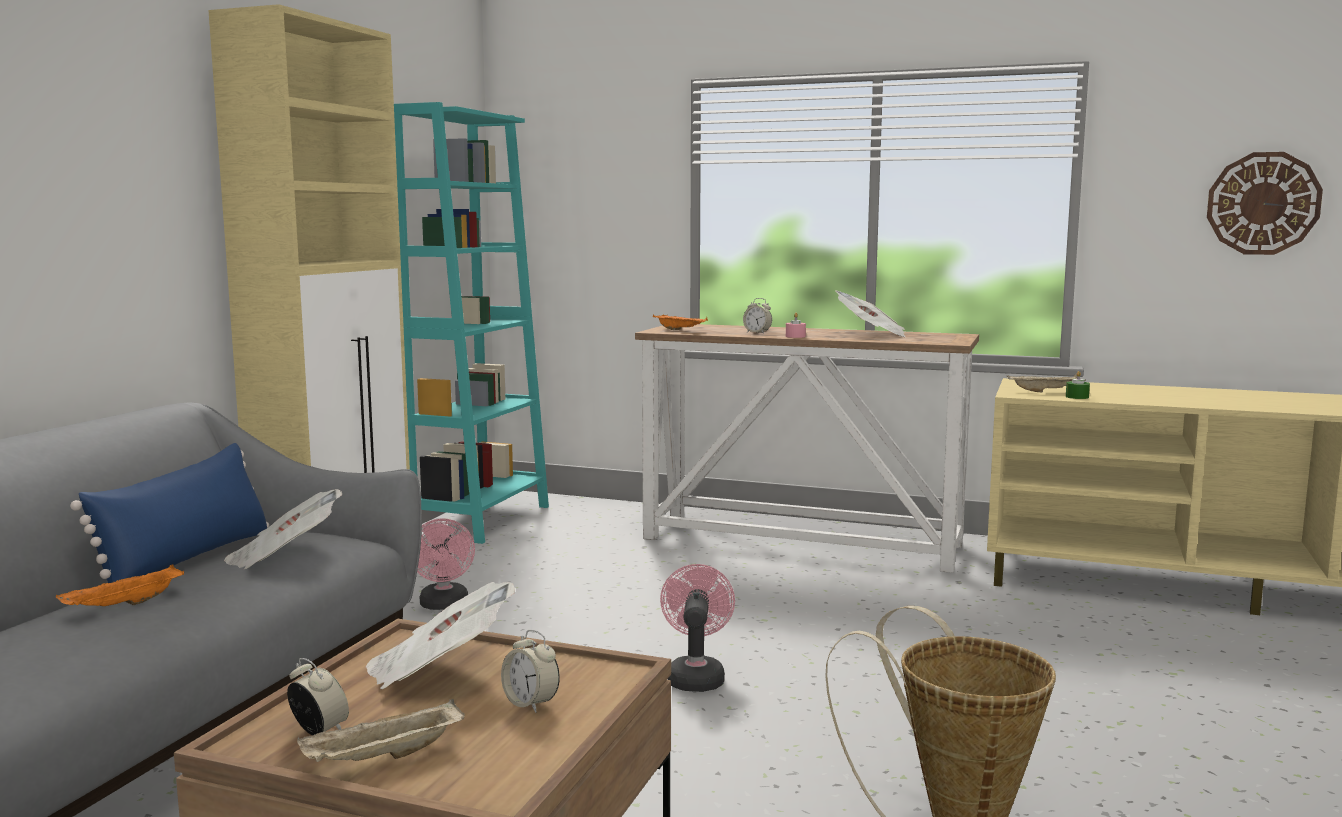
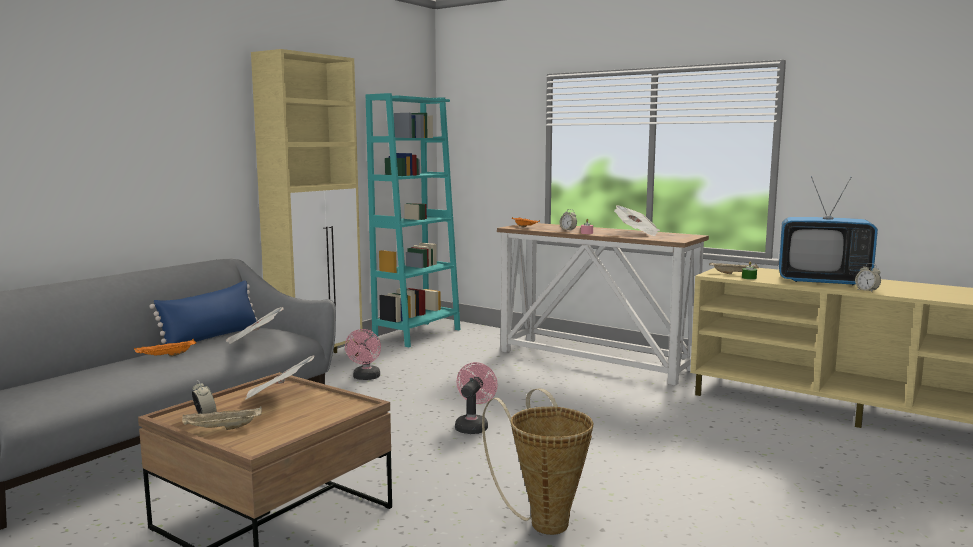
camera: 15 degrees right, 0 degrees up
alarm clock [501,630,560,713] -> alarm clock moved to [855,263,881,292]
wall clock [1207,152,1323,255] -> none
none -> television [779,176,878,285]

